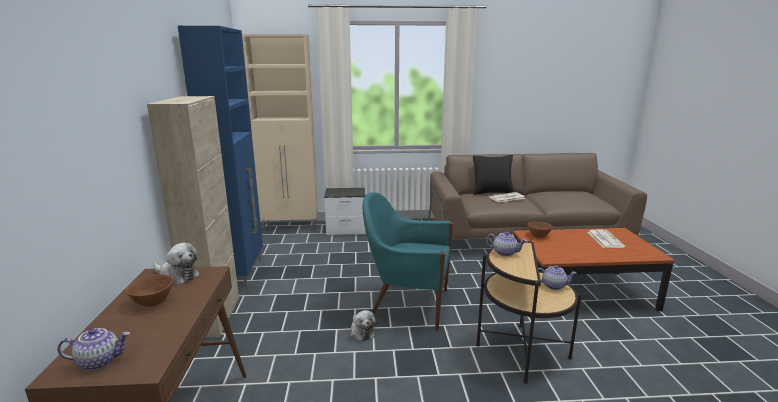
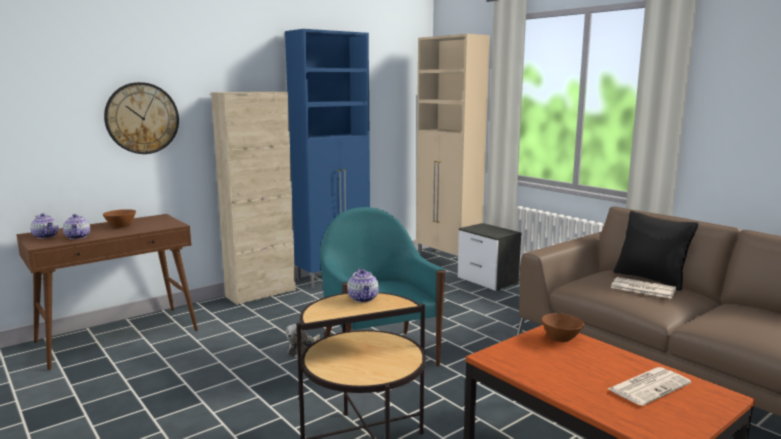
camera: 55 degrees right, 5 degrees down
plush toy [153,243,200,284] -> none
teapot [538,265,577,290] -> teapot moved to [63,214,90,239]
none -> wall clock [104,82,179,154]

